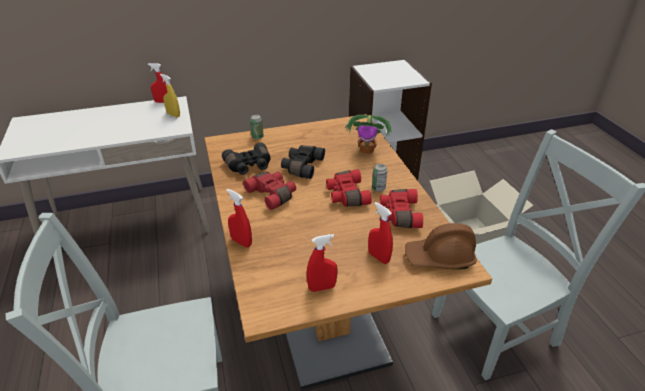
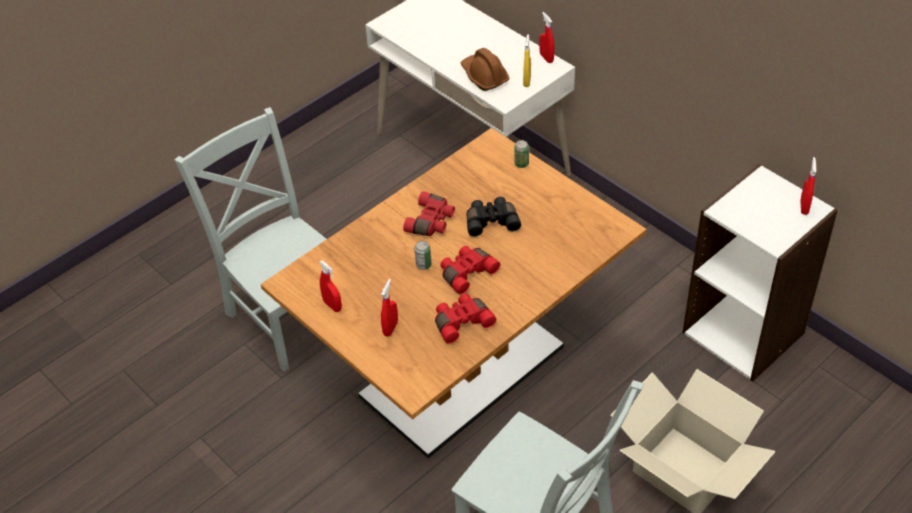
camera: 65 degrees right, 10 degrees up
black binoculars [222,142,271,175] -> none
red spray bottle [226,189,252,247] -> red spray bottle moved to [800,157,817,215]
potted plant [345,115,392,154] -> none
can [372,164,387,192] -> can moved to [415,241,431,270]
brown hard hat [405,223,477,270] -> brown hard hat moved to [460,48,509,91]

